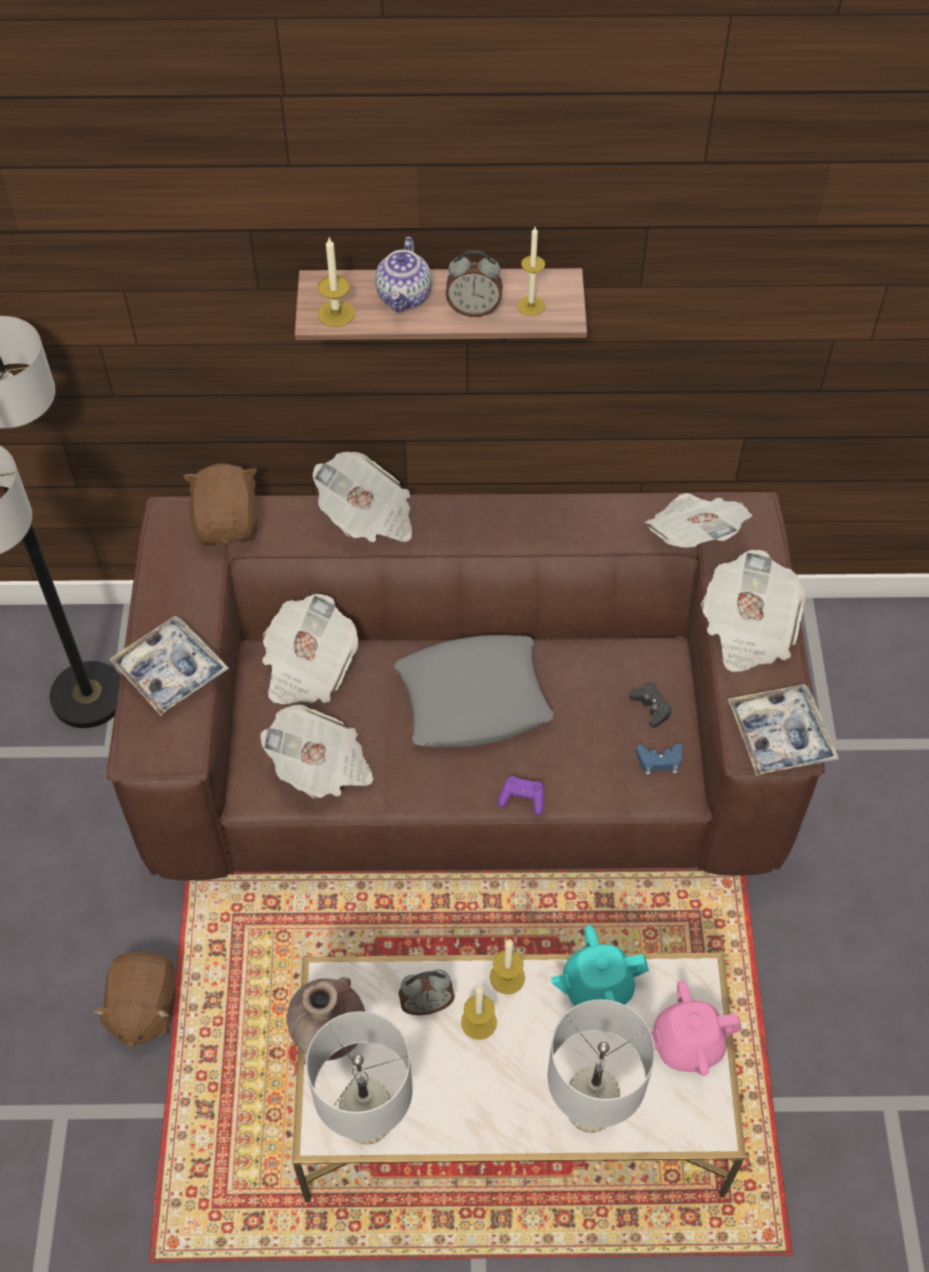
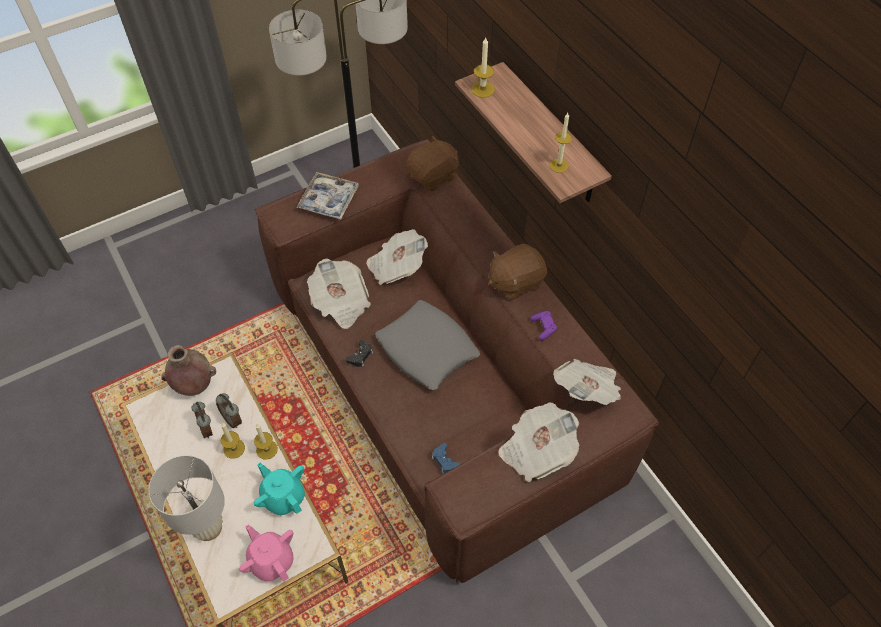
camera: 60 degrees right, 0 degrees up
brown plush toy [93,951,176,1049] -> brown plush toy moved to [489,244,547,300]
white table lamp [306,1011,413,1144] -> none
newspaper [313,452,412,542] -> none
teapot [375,237,432,312] -> none
alarm clock [445,250,503,317] -> alarm clock moved to [191,402,213,438]
purple game controller [498,776,544,816] -> purple game controller moved to [530,311,558,341]
black game controller [629,684,672,728] -> black game controller moved to [346,340,373,367]
tray [728,684,839,776] -> none

